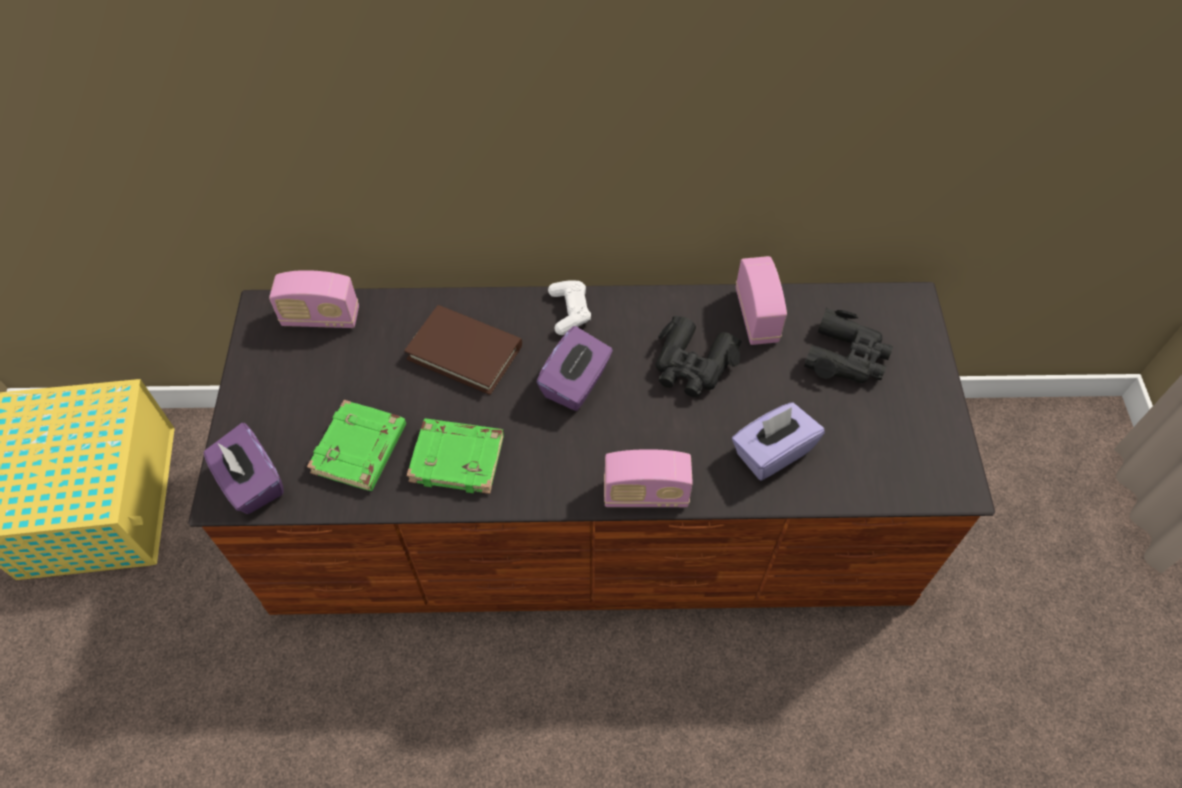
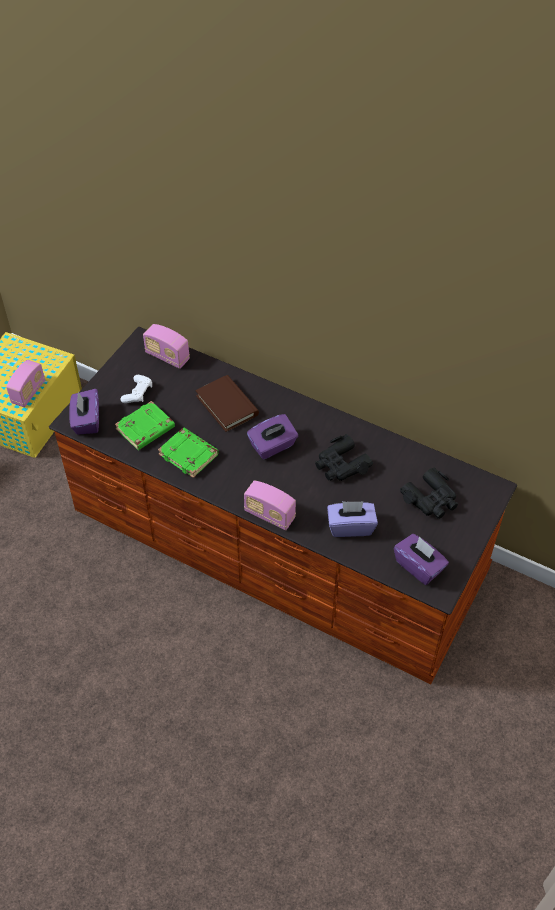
camera: 30 degrees right, 5 degrees down
white game controller [548,281,591,335] -> white game controller moved to [121,375,152,403]
radio [736,256,787,345] -> radio moved to [6,360,45,407]
none -> purple tissue box [394,534,449,585]

